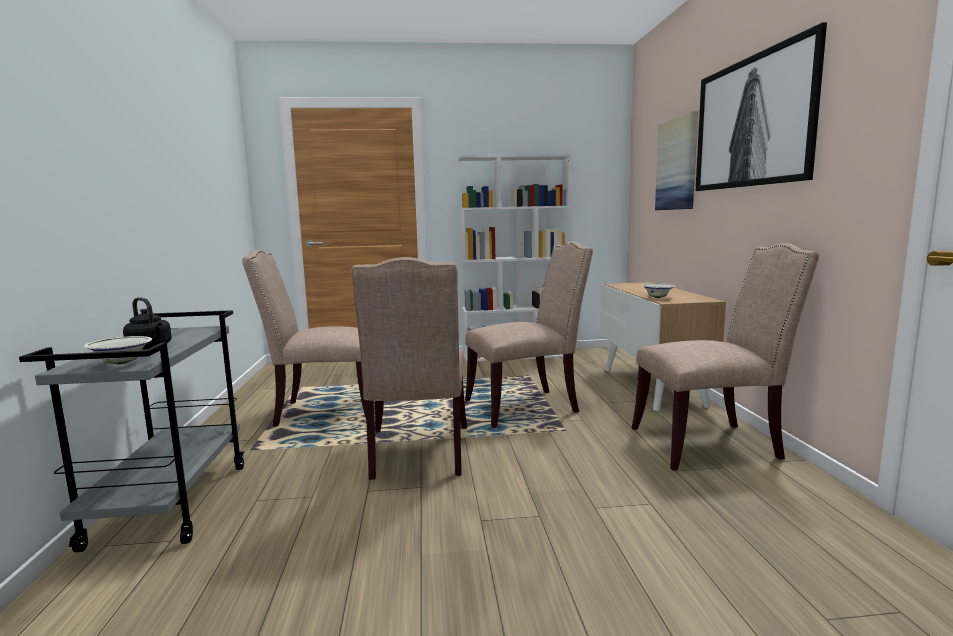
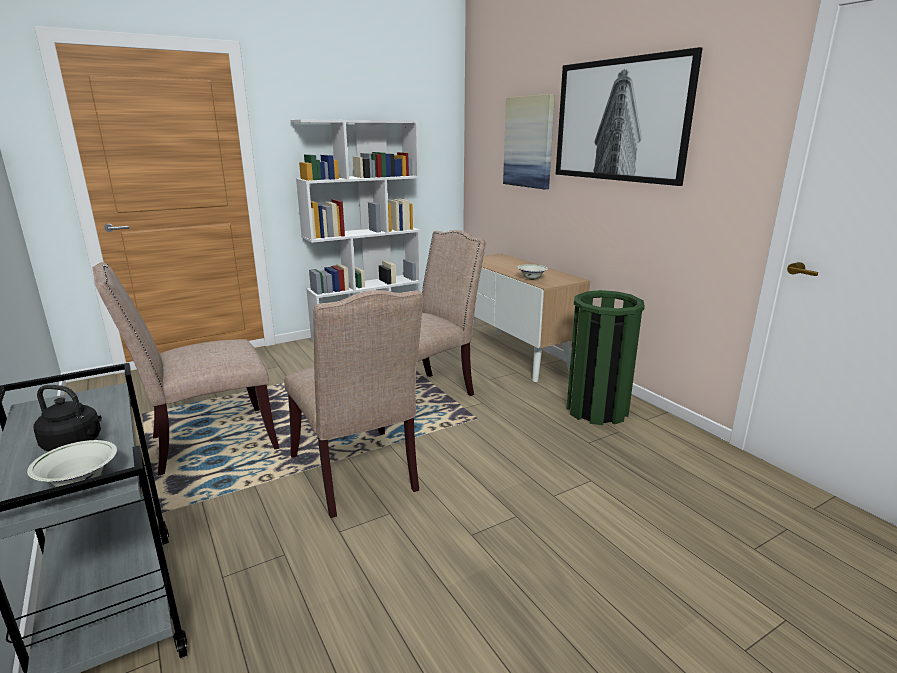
camera: 25 degrees left, 10 degrees up
beige chair [632,243,819,471] -> green trash can [566,290,645,425]

